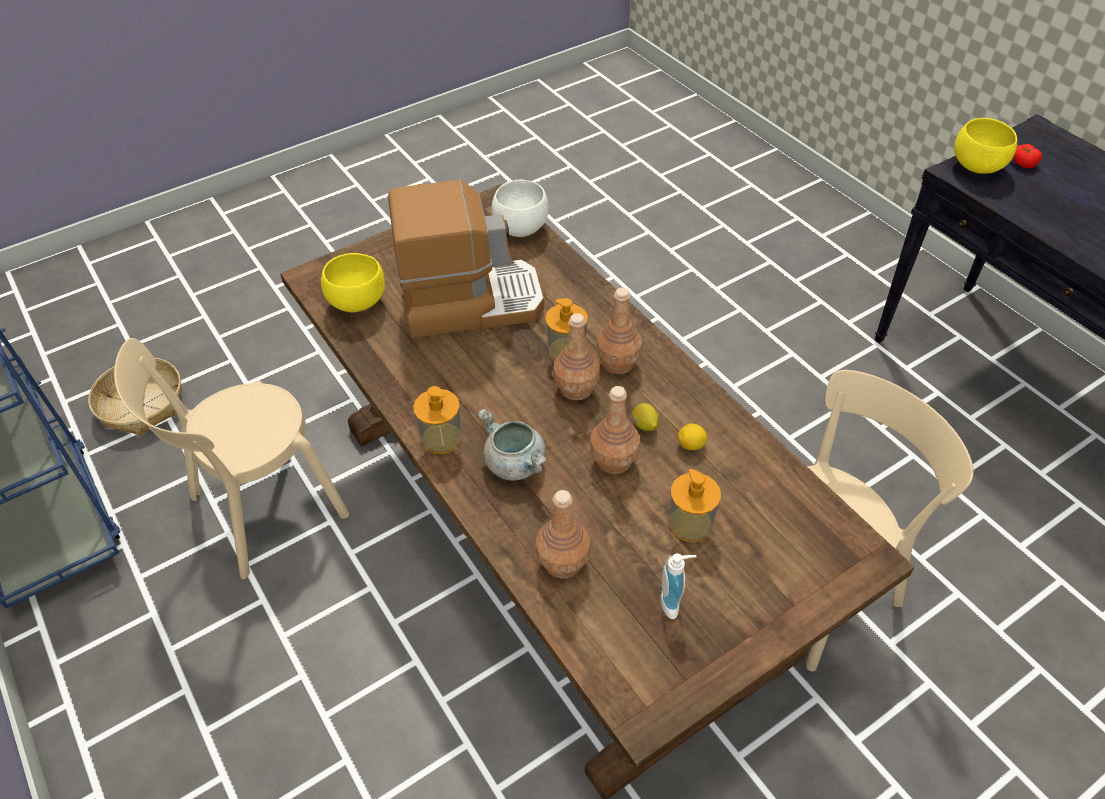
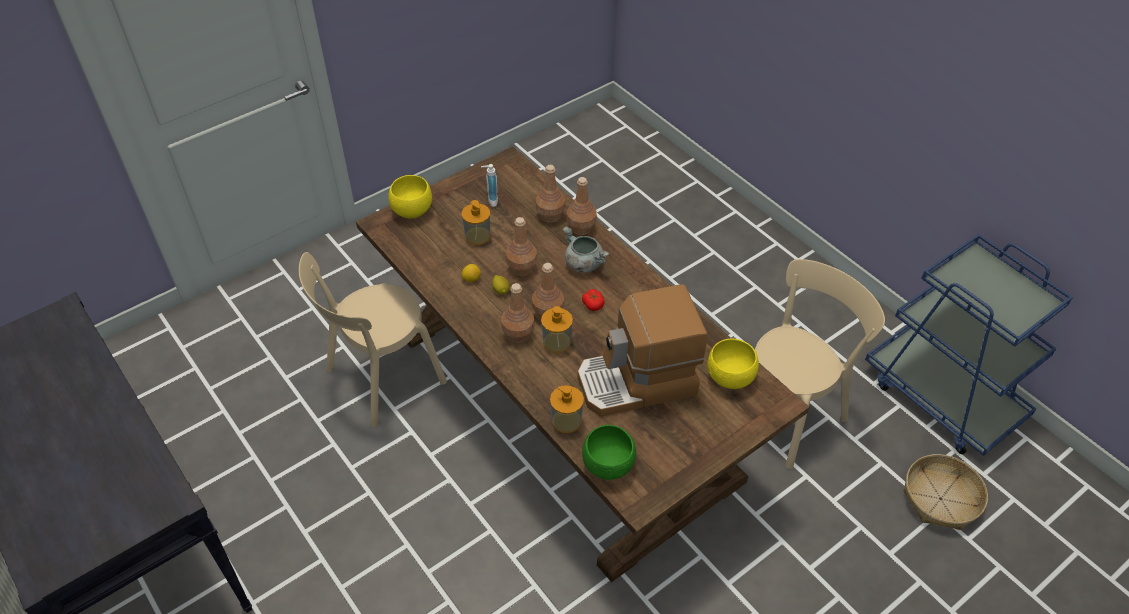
camera: 175 degrees right, 0 degrees up
soap dispenser [413,386,461,454] -> soap dispenser moved to [550,385,584,433]
white bowl [491,180,549,237] -> green bowl [582,425,636,480]
yellow bowl [954,118,1017,174] -> yellow bowl moved to [388,175,432,218]
tomato [1013,144,1042,168] -> tomato moved to [582,289,605,311]
none -> brown bottle [566,177,597,235]

